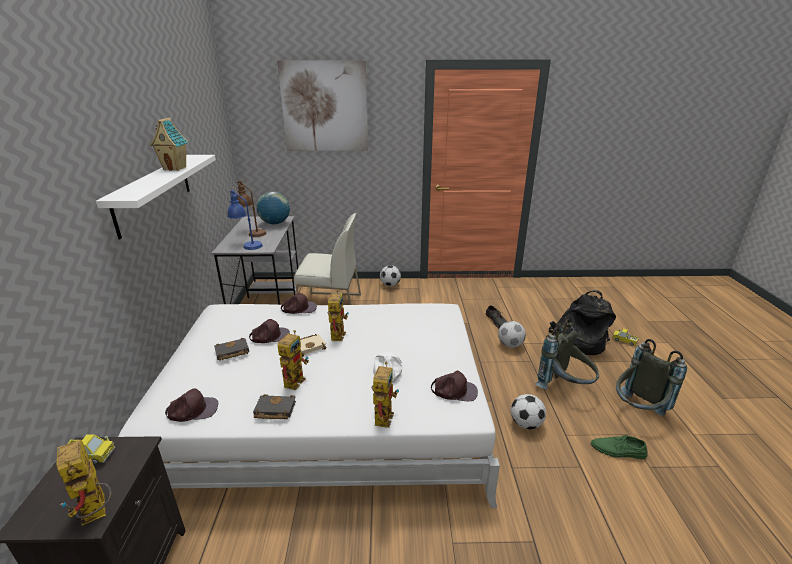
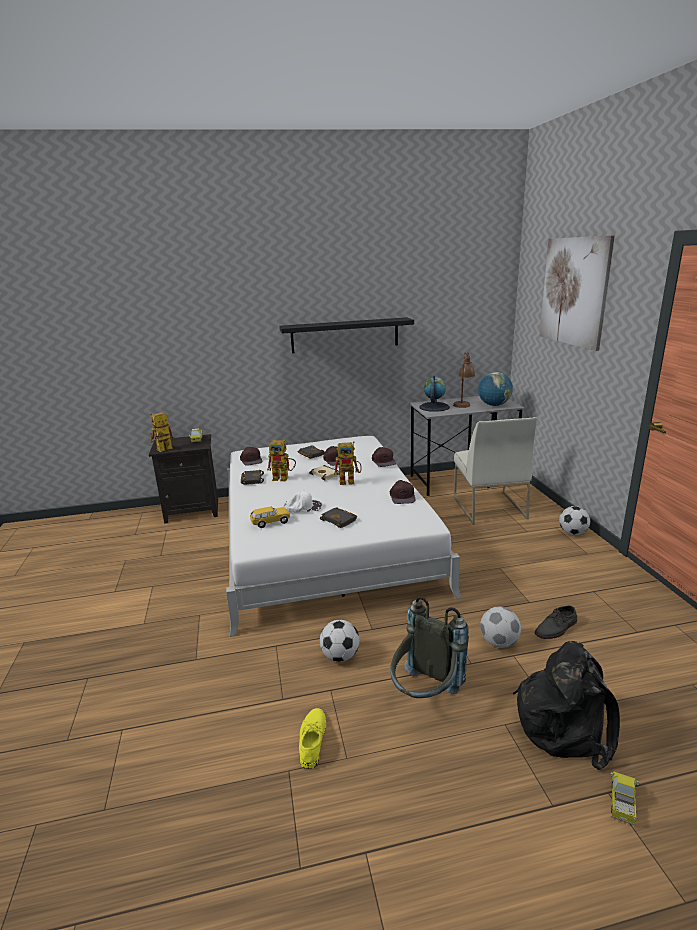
camera: 80 degrees right, 5 degrees down
white shelf [96,155,216,239] -> black shelf [279,317,414,353]
toy house [150,118,188,171] -> none
blue table lamp [226,190,263,250] -> globe [420,376,450,412]
toy robot [372,362,399,428] -> none
brown cap [431,371,478,401] -> brown cap moved to [390,480,415,504]
green shoe [591,434,648,459] -> yellow shoe [299,708,326,769]
grey backpack [616,339,687,416] -> none
none -> yellow toy car [250,506,290,528]
none -> black book [320,507,357,528]

